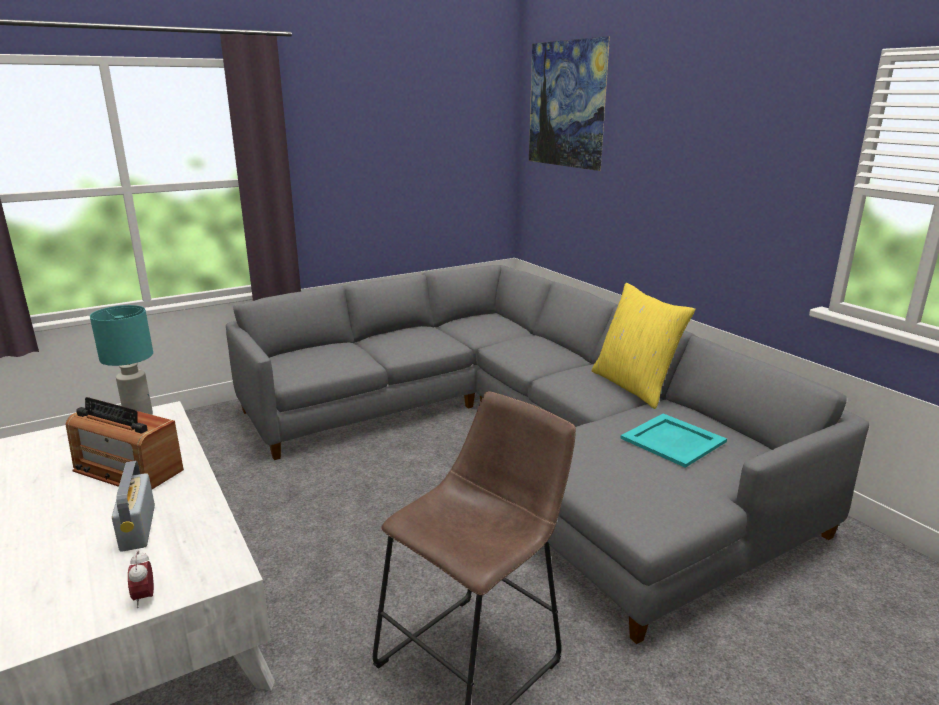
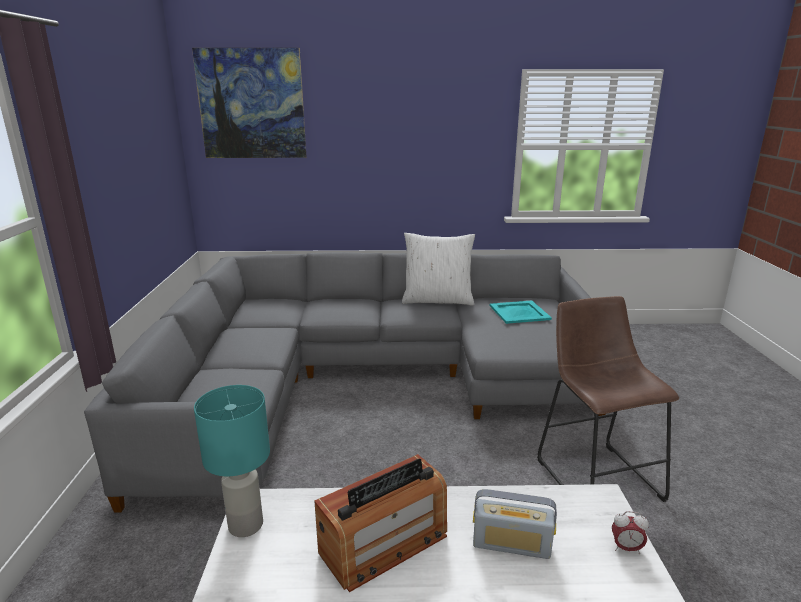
camera: 60 degrees left, 0 degrees up
yellow pillow [592,283,695,409] -> white pillow [402,233,475,306]

